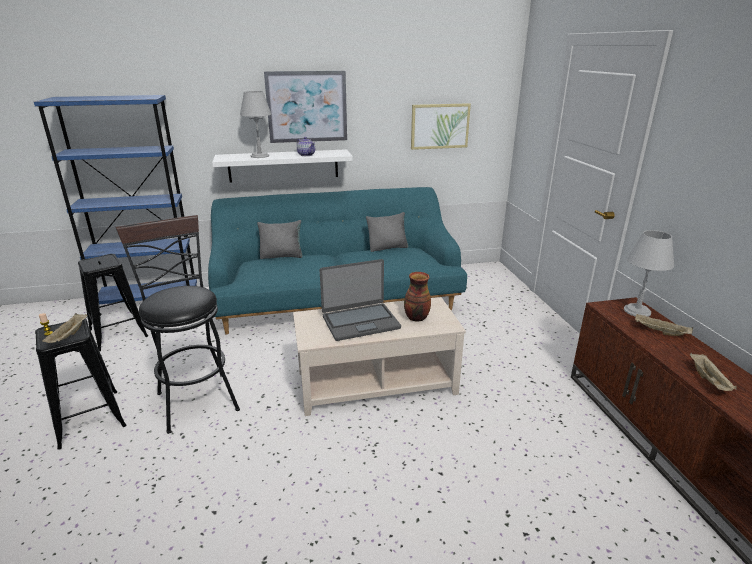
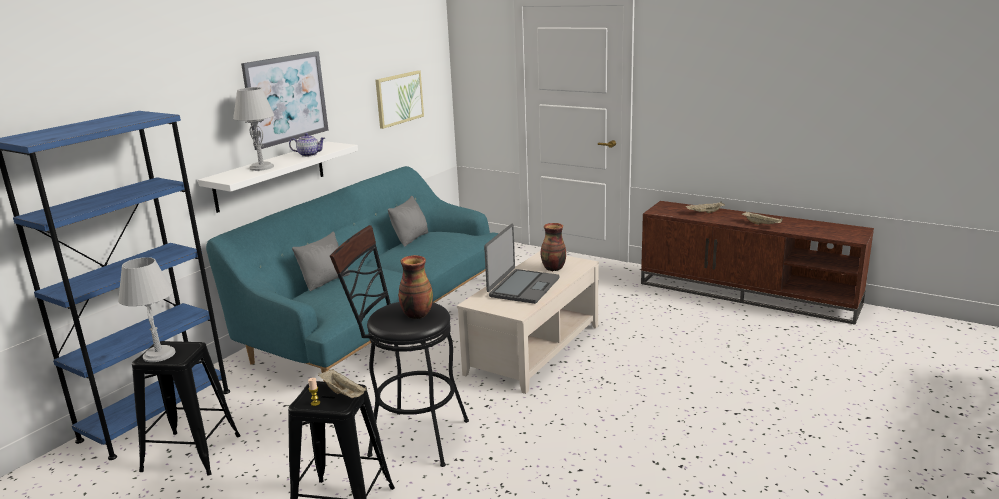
camera: 45 degrees left, 5 degrees down
grey table lamp [624,230,674,317] -> grey table lamp moved to [118,257,175,362]
none -> vase [399,255,433,319]

